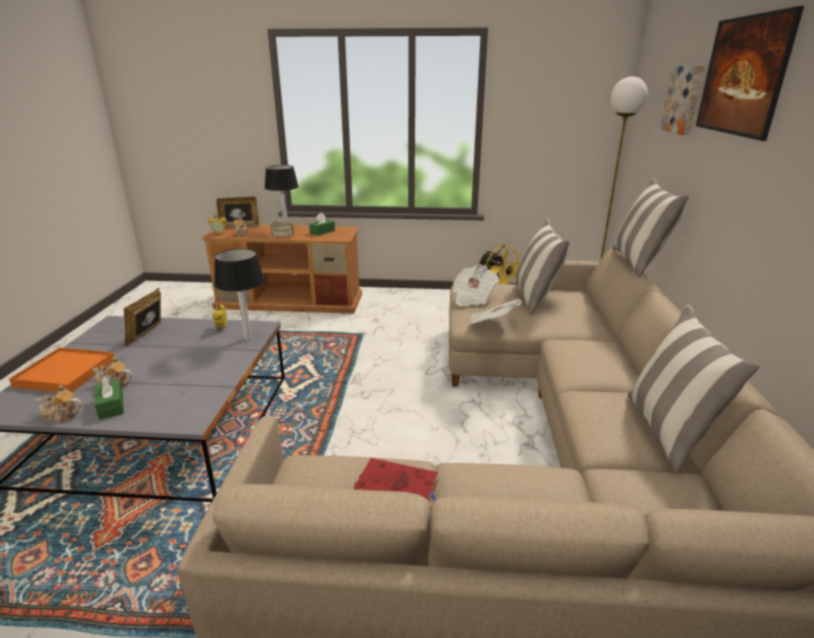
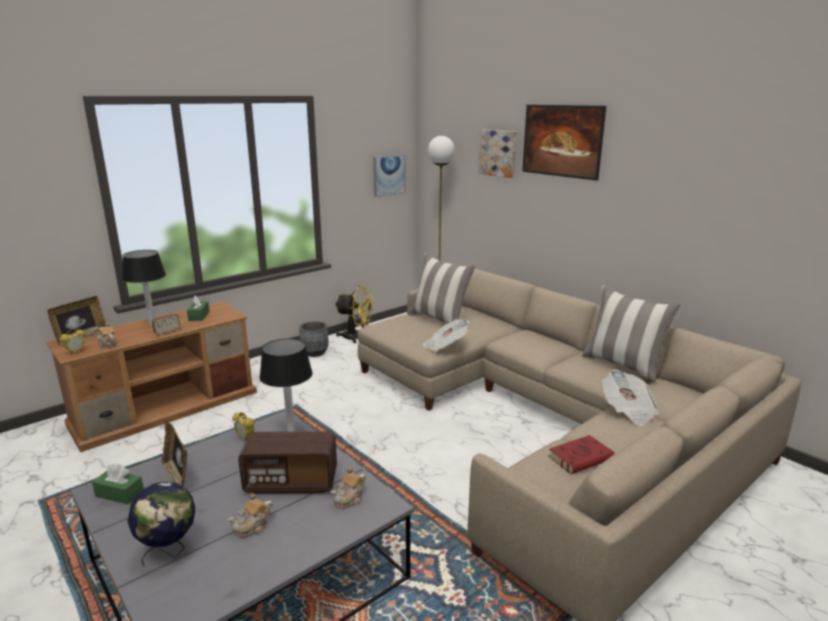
camera: 45 degrees left, 5 degrees down
orange tray [9,347,114,392] -> globe [128,481,195,566]
teapot [35,385,82,423] -> teapot moved to [331,467,366,509]
green tissue box [95,375,124,420] -> green tissue box moved to [92,463,144,505]
newspaper [453,265,499,306] -> newspaper moved to [602,369,659,426]
pillow [613,178,689,277] -> none
none -> radio [238,432,337,494]
none -> grey planter [299,321,329,357]
none -> picture [373,155,406,197]

